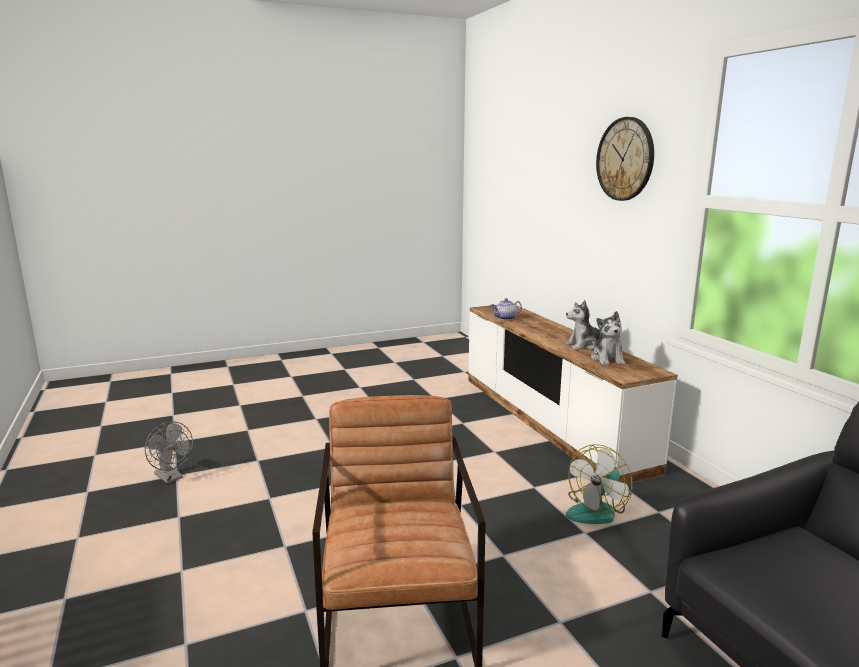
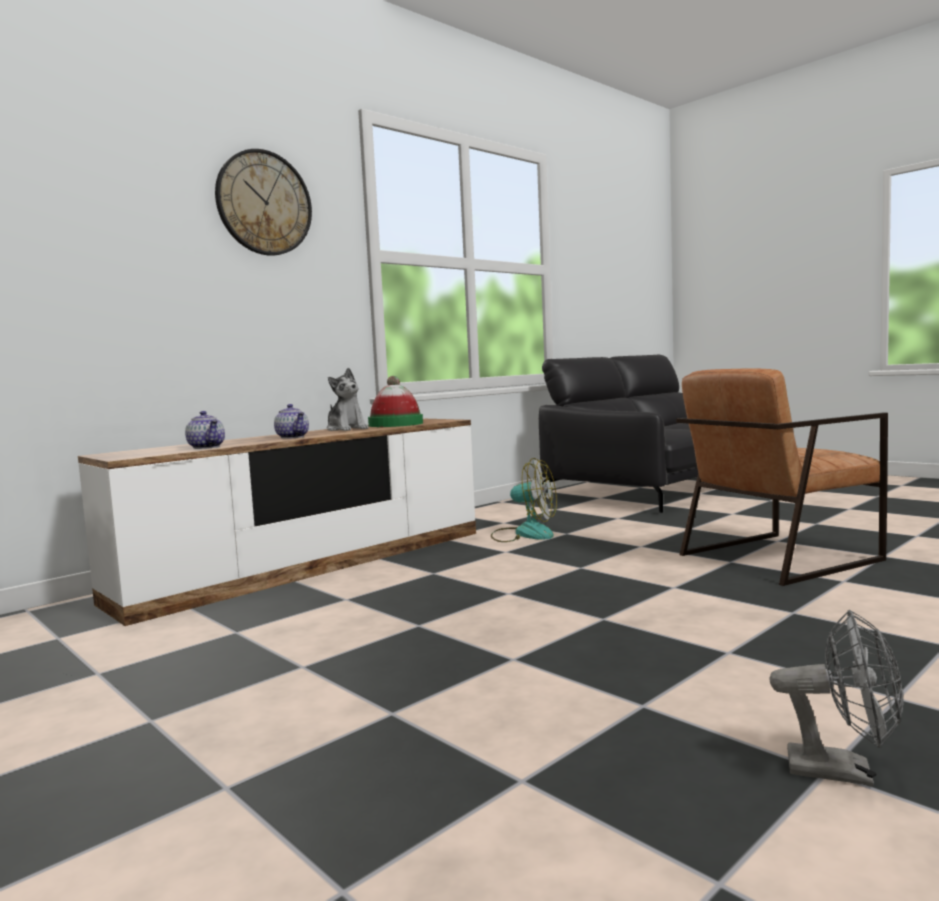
camera: 110 degrees left, 10 degrees down
grey fan [145,421,193,484] -> grey fan turned 90 degrees clockwise [770,610,904,786]
plush toy [591,311,625,365] -> hat [368,376,423,427]
none -> teapot [274,404,309,439]

